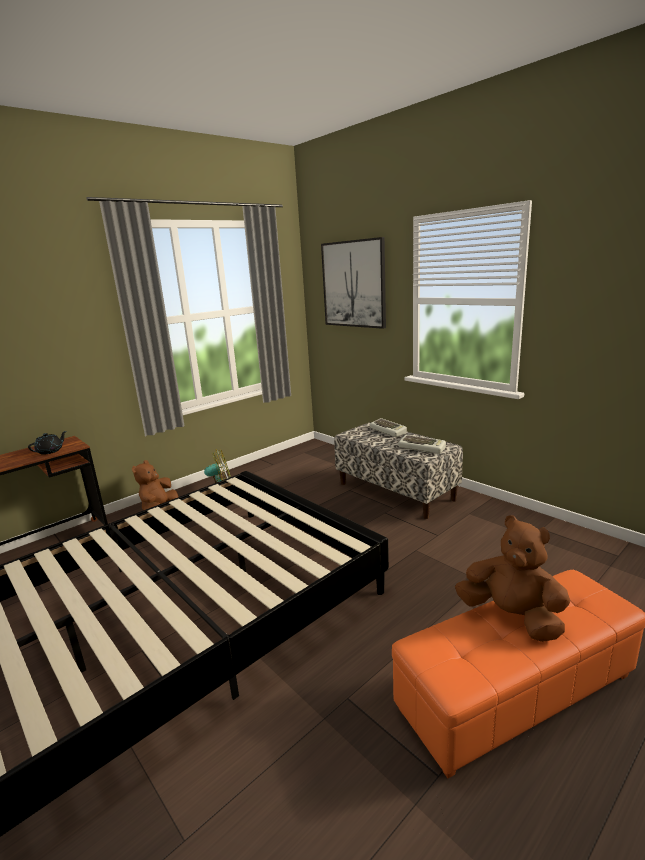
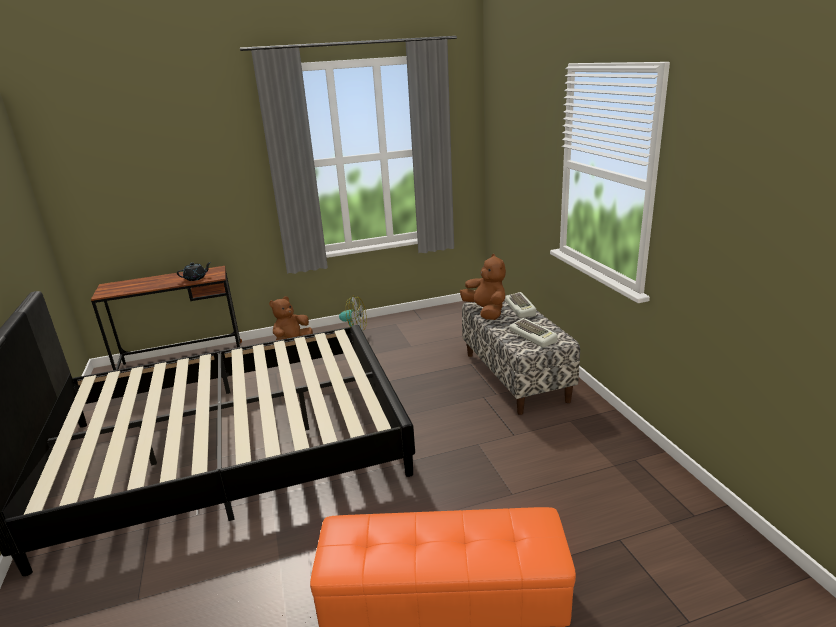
camera: 25 degrees right, 5 degrees up
picture [321,237,386,329] -> none
brown plush toy [455,515,570,642] -> brown plush toy moved to [460,254,506,320]

